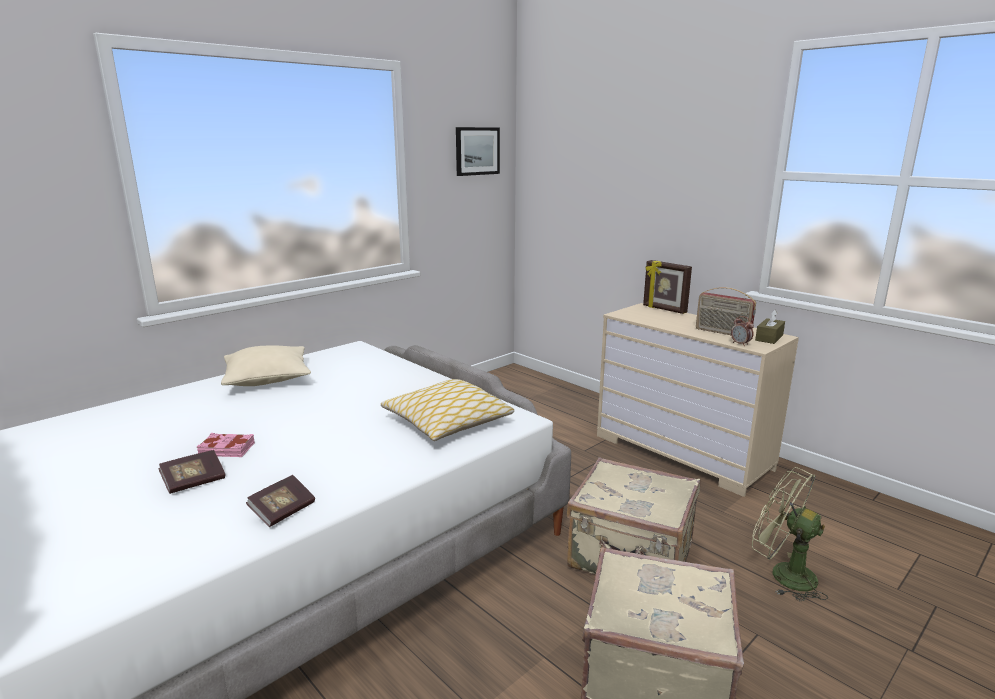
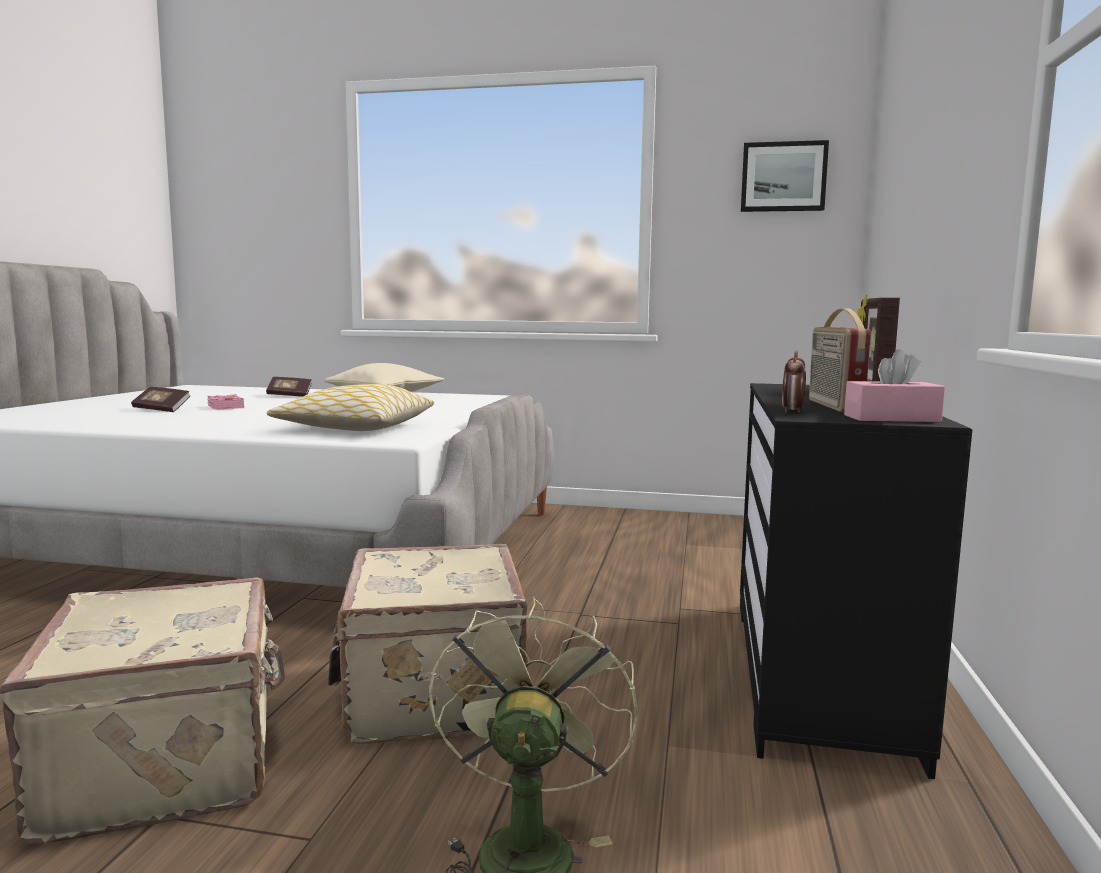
camera: 55 degrees right, 10 degrees down
book [246,475,315,527] -> book moved to [266,377,312,397]
beige dresser [597,303,799,497] -> black dresser [740,383,972,779]
brown tissue box [755,310,785,344] -> pink tissue box [844,349,945,422]

